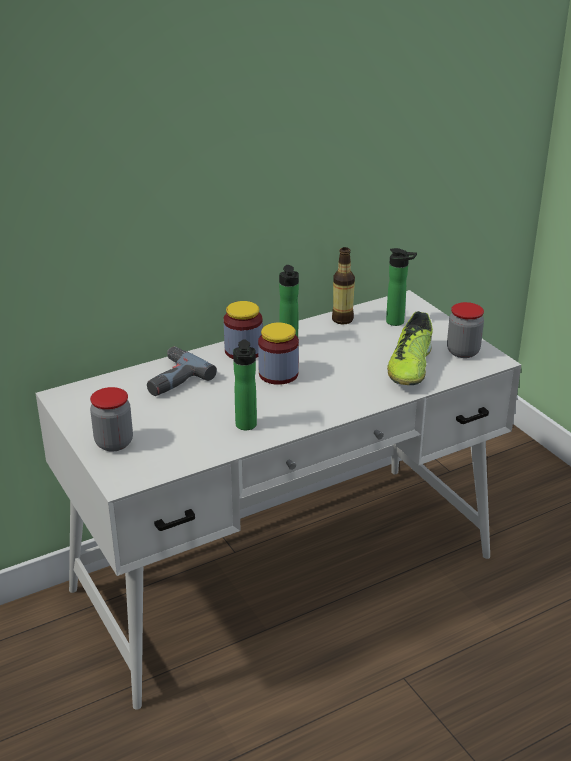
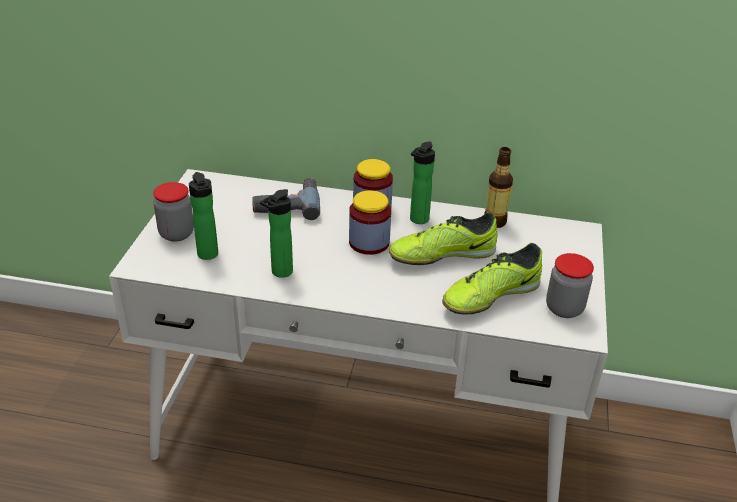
camera: 40 degrees right, 5 degrees up
bottle [386,248,417,326] -> bottle moved to [189,172,218,260]
none -> shoe [389,212,497,265]

